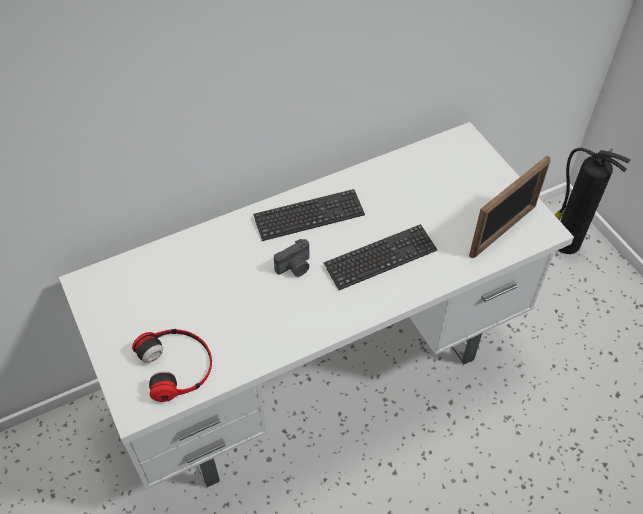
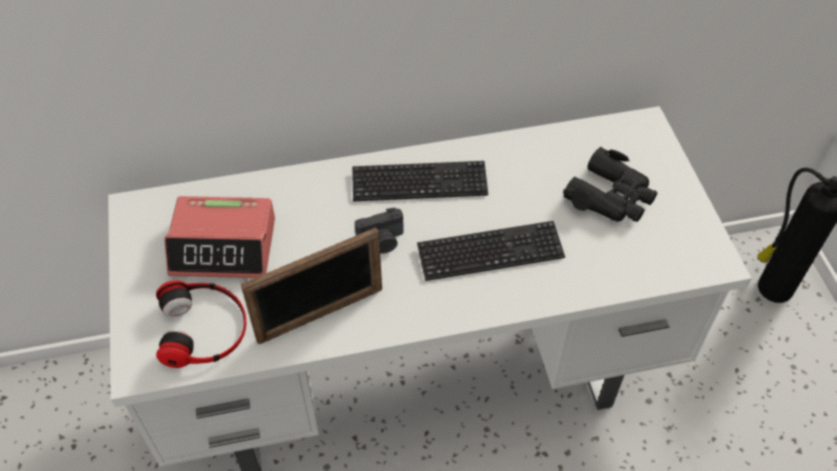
camera: 15 degrees right, 0 degrees up
picture frame [469,155,551,259] -> picture frame moved to [240,227,382,344]
none -> alarm clock [164,196,275,278]
none -> black binoculars [563,147,658,222]

